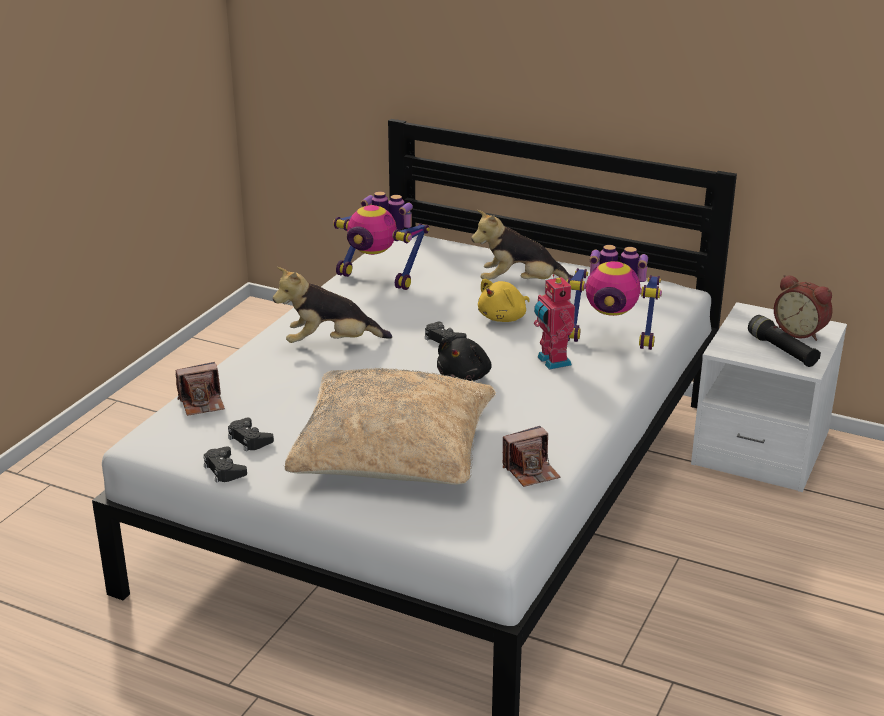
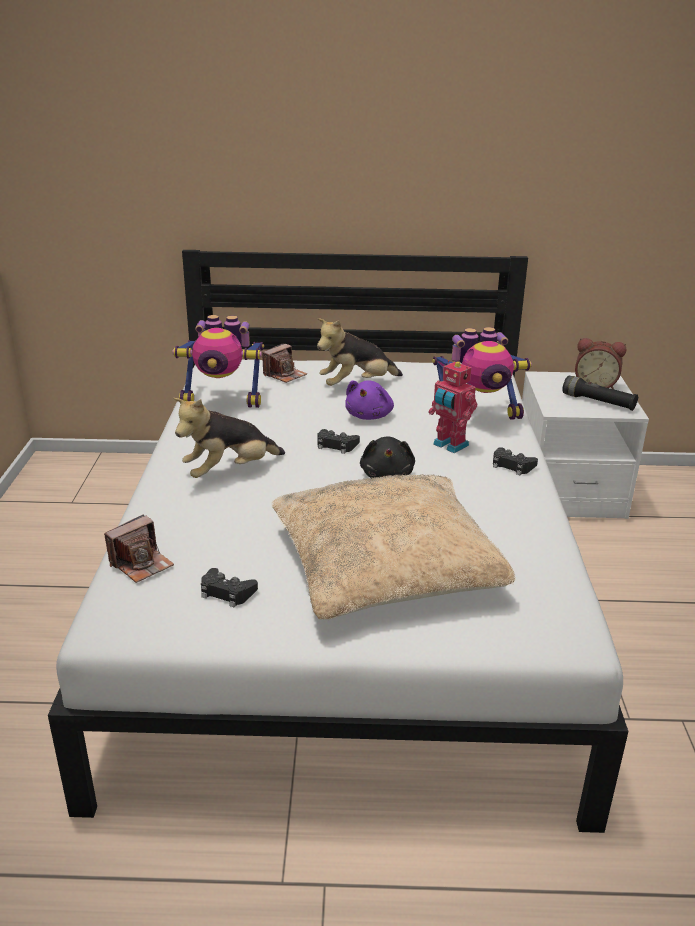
camera: 25 degrees left, 0 degrees up
black game controller [203,446,247,483] -> black game controller moved to [493,447,538,475]
yellow plush toy [478,279,530,322] -> purple plush toy [345,380,394,420]
camera [503,426,560,487] -> camera moved to [262,343,307,383]

